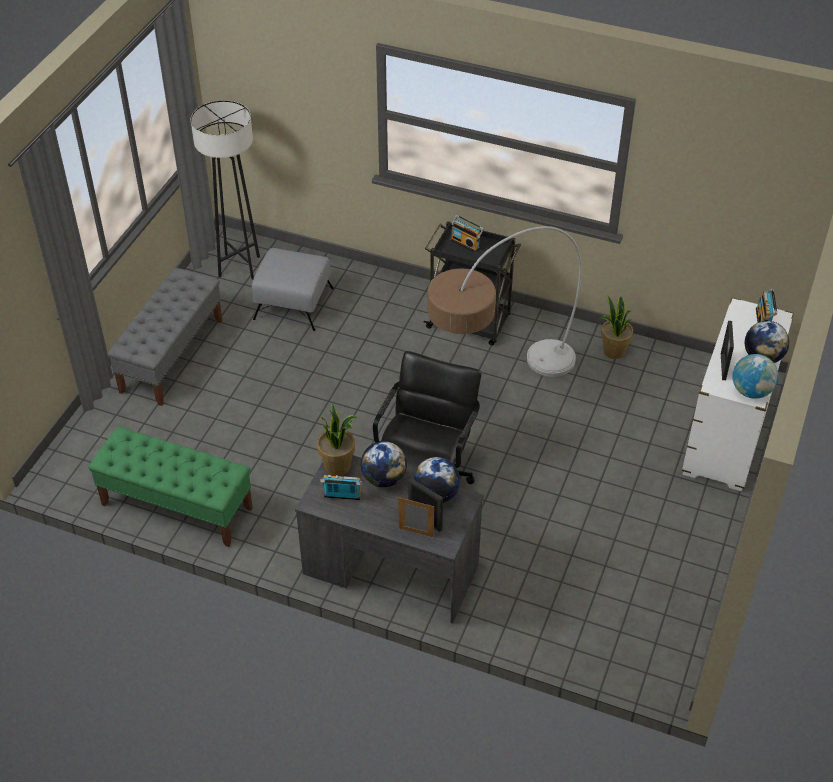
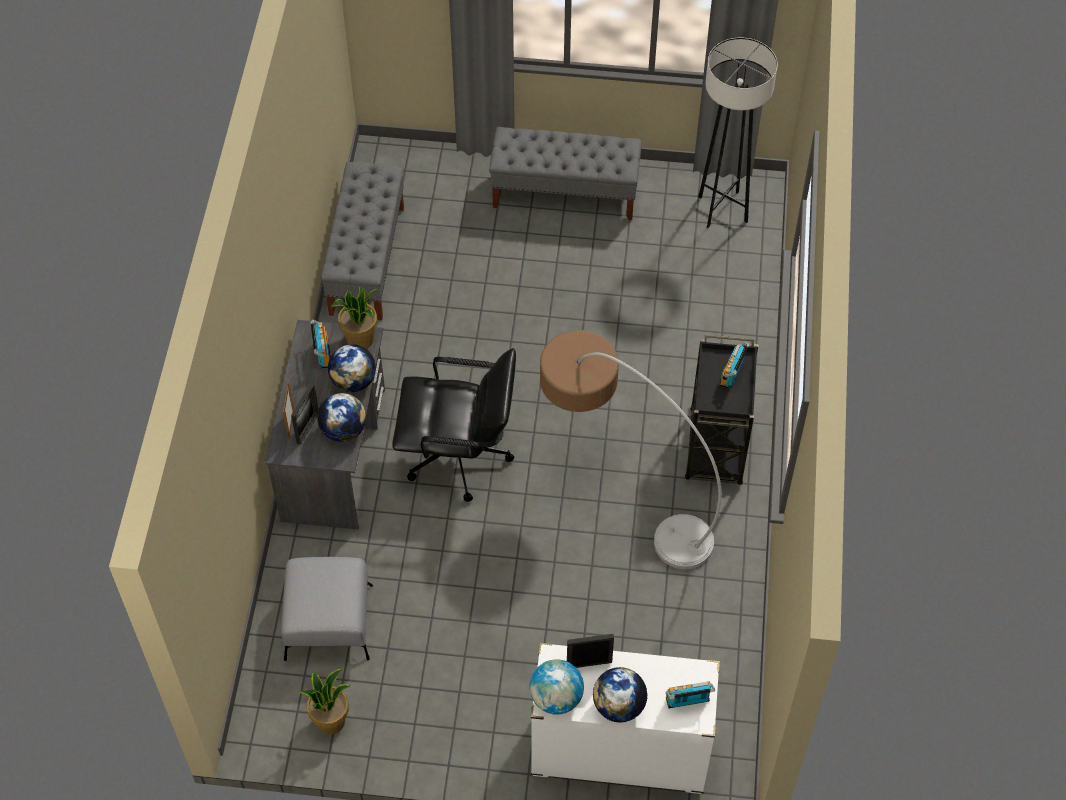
camera: 75 degrees right, 10 degrees up
green bench [88,426,253,547] -> grey bench [321,162,404,320]
grey ottoman [252,248,334,331] -> grey ottoman moved to [281,557,373,661]
potted plant [600,296,633,359] -> potted plant moved to [298,668,351,734]

